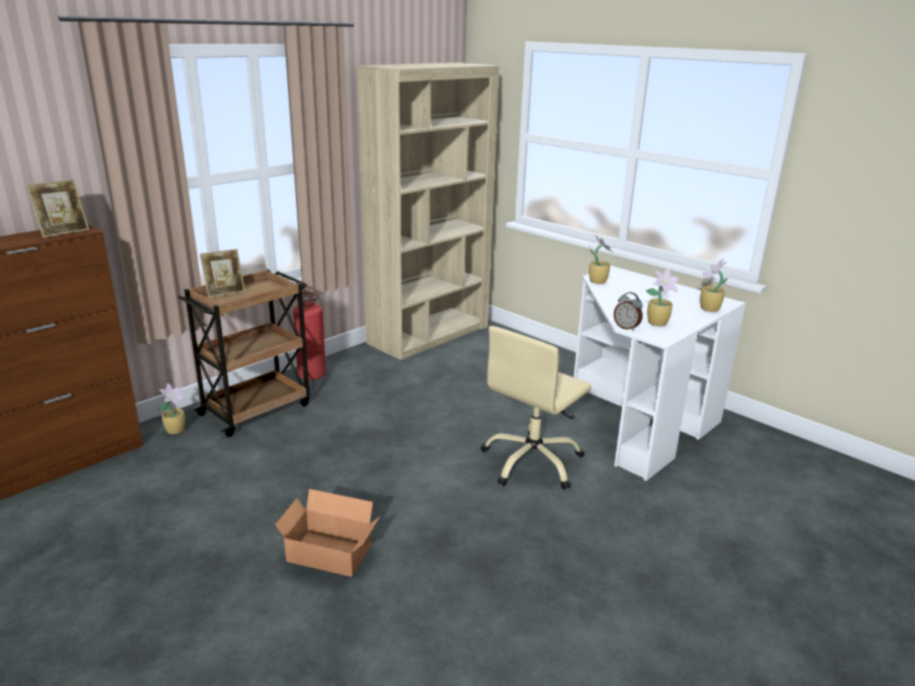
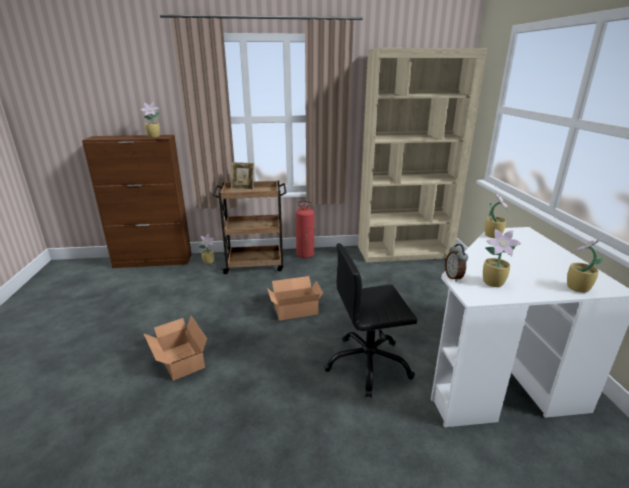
camera: 40 degrees right, 0 degrees up
picture frame [26,180,89,238] -> potted plant [140,102,160,138]
beige office chair [481,326,592,490] -> black office chair [324,243,417,398]
none -> cardboard box [267,276,323,321]

